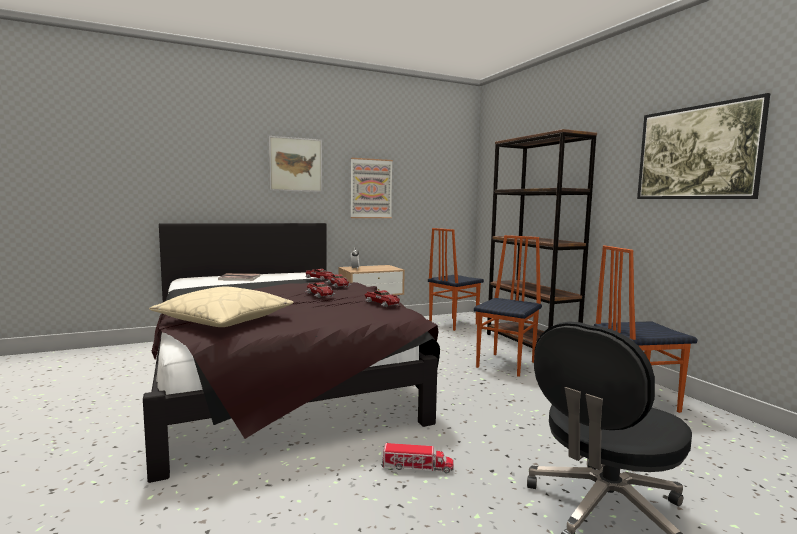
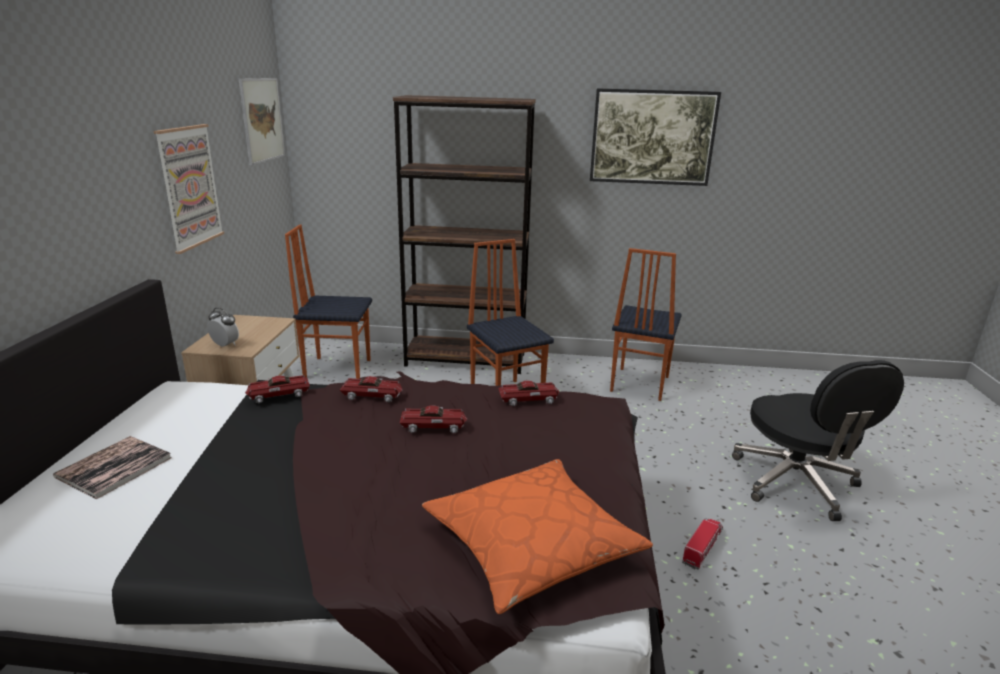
camera: 60 degrees left, 15 degrees up
beige pillow [149,286,294,327] -> orange pillow [422,459,653,614]
picture [269,136,322,192] -> picture moved to [239,78,285,165]
chair [428,228,484,331] -> chair turned 105 degrees clockwise [285,224,372,379]

